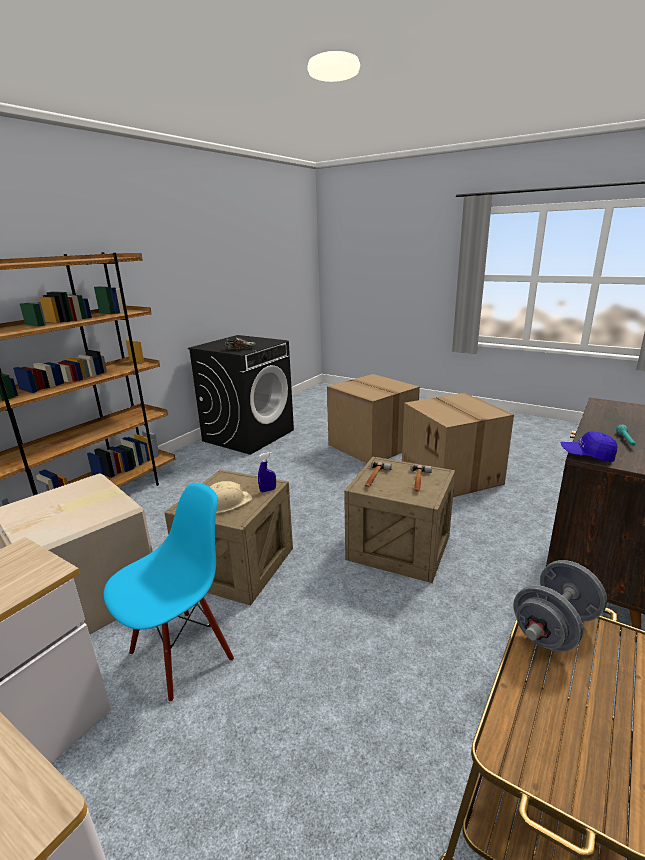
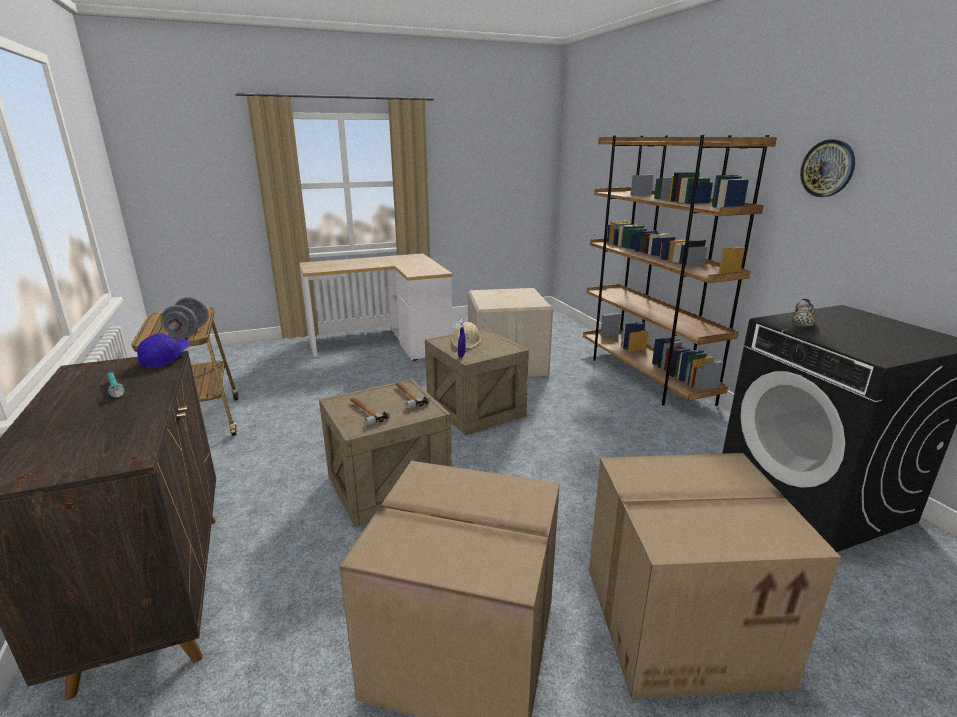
camera: 125 degrees right, 0 degrees up
blue chair [104,483,234,702] -> none
blue cap [560,431,617,462] -> blue cap turned 45 degrees counterclockwise [137,333,190,368]
none -> wall clock [800,139,855,197]

